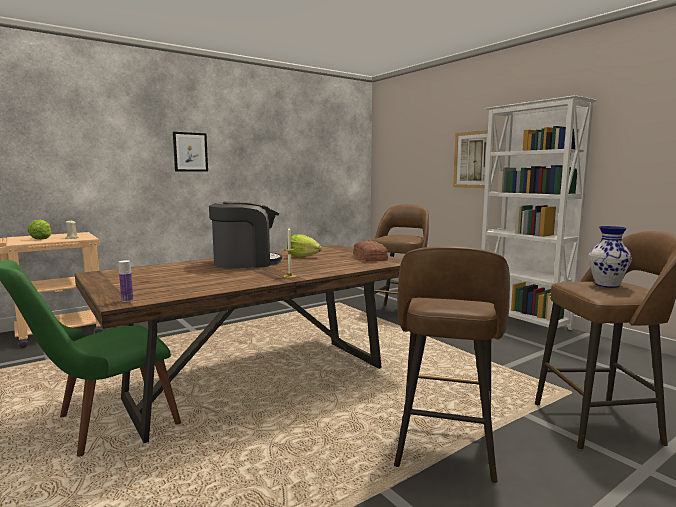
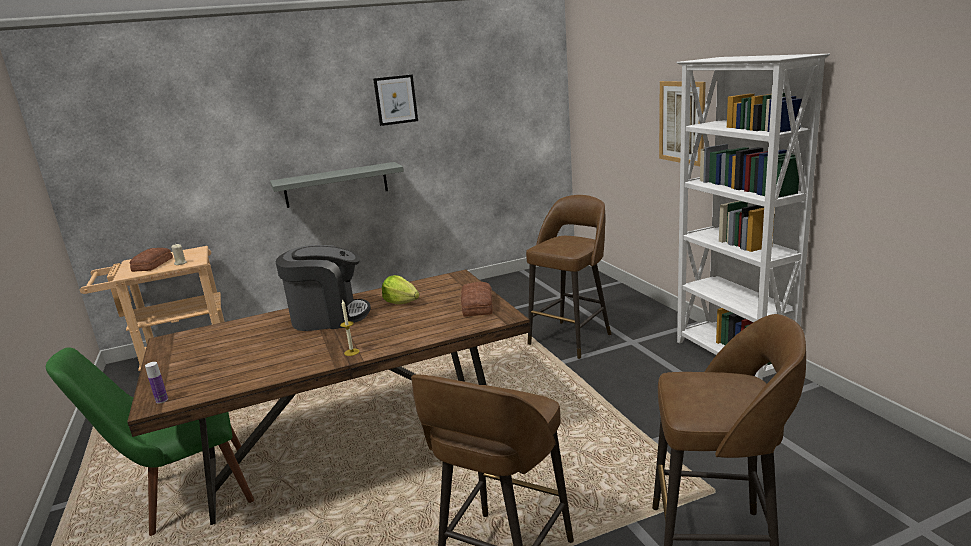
camera: 15 degrees right, 10 degrees up
lettuce [28,220,51,240] -> bread [130,248,173,272]
picture [173,132,208,172] -> picture moved to [373,74,418,126]
vase [589,226,632,288] -> none
none -> grey shelf [270,162,404,208]

